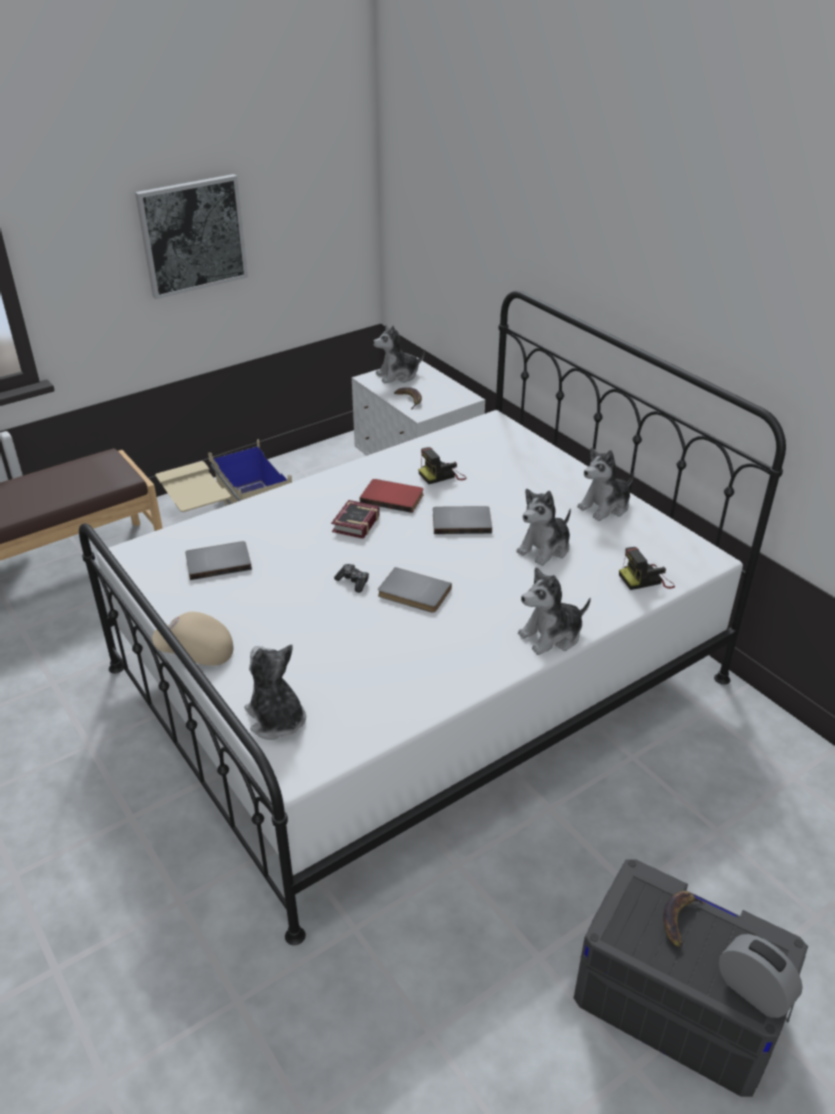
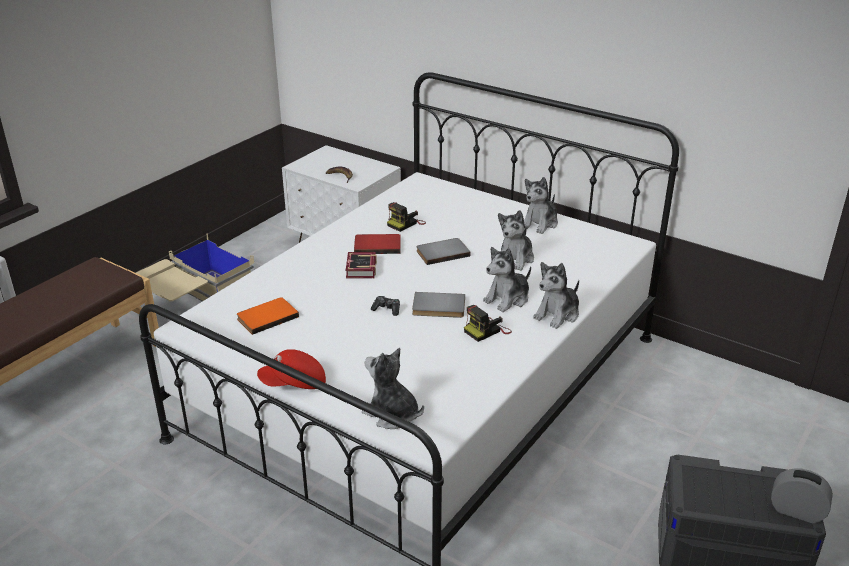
camera: 20 degrees left, 5 degrees down
picture [135,174,248,299] -> none
beige cap [152,612,233,666] -> red cap [257,349,326,389]
grey book [185,541,252,580] -> orange book [237,297,299,335]
plush toy [373,325,425,384] -> plush toy moved to [483,247,531,312]
camera [619,547,675,590] -> camera moved to [464,305,512,342]
banana [663,891,707,948] -> none

